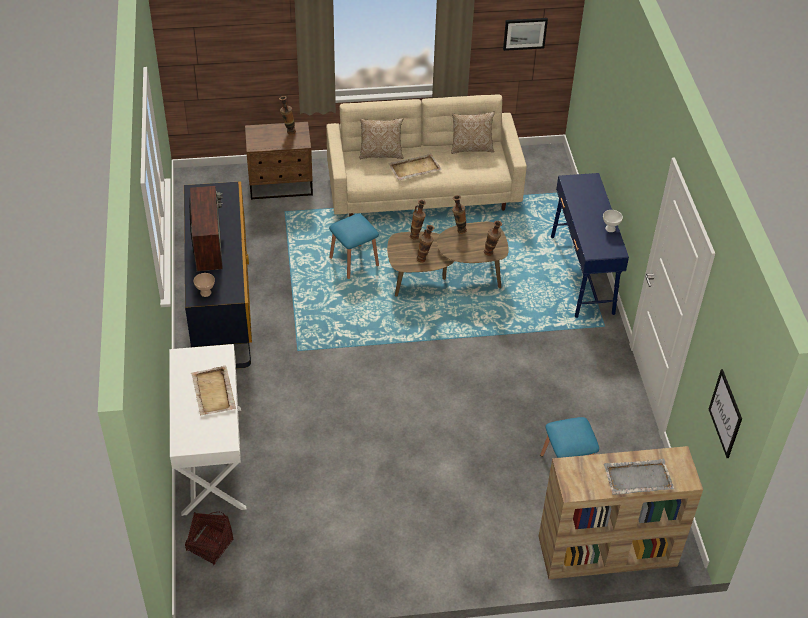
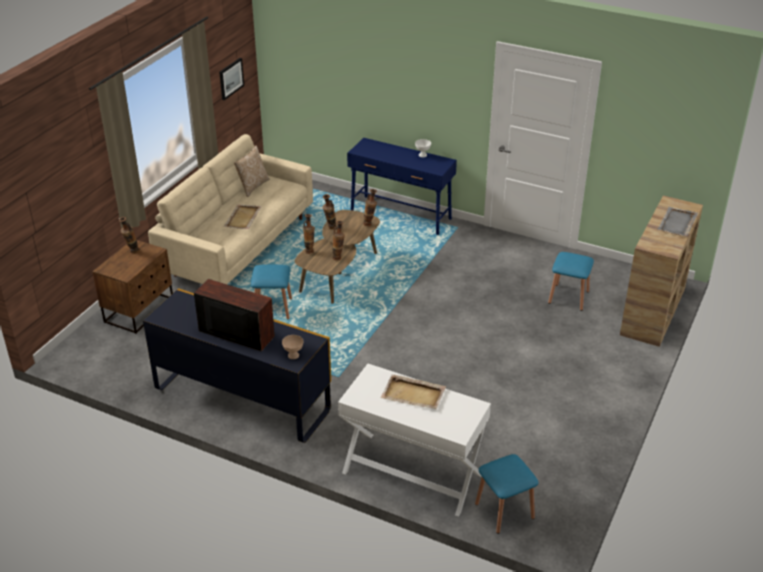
camera: 55 degrees left, 10 degrees down
basket [185,512,233,565] -> blue stool [475,454,539,534]
pillow [359,118,403,159] -> none
picture [709,369,742,458] -> none

